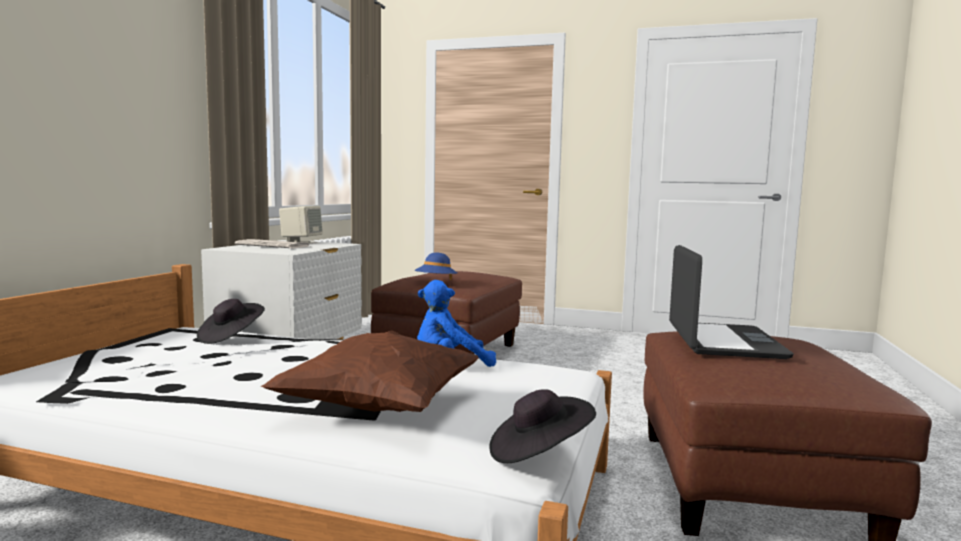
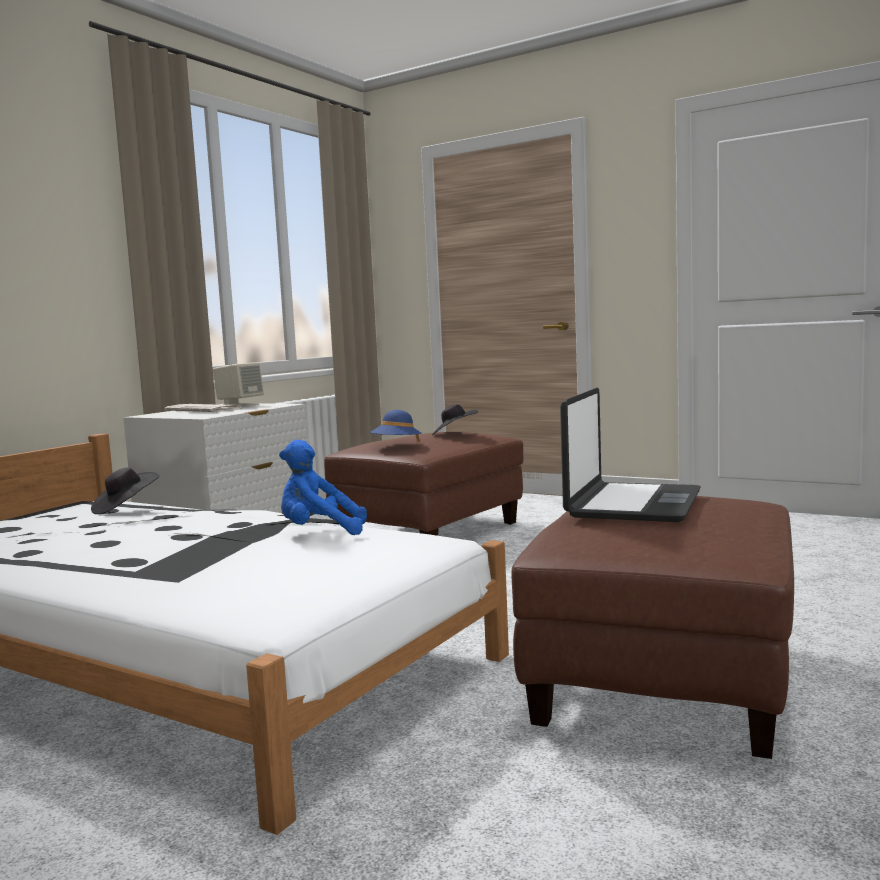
camera: 15 degrees right, 0 degrees up
brown pillow [261,330,479,412] -> none
black hat [490,389,596,463] -> black hat moved to [432,404,478,435]

